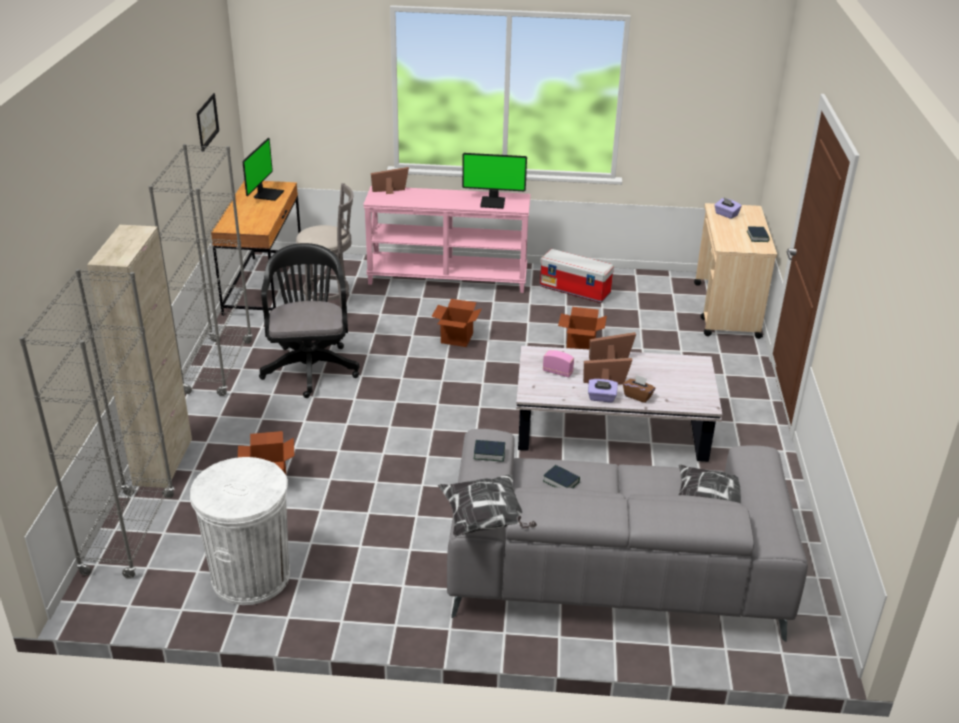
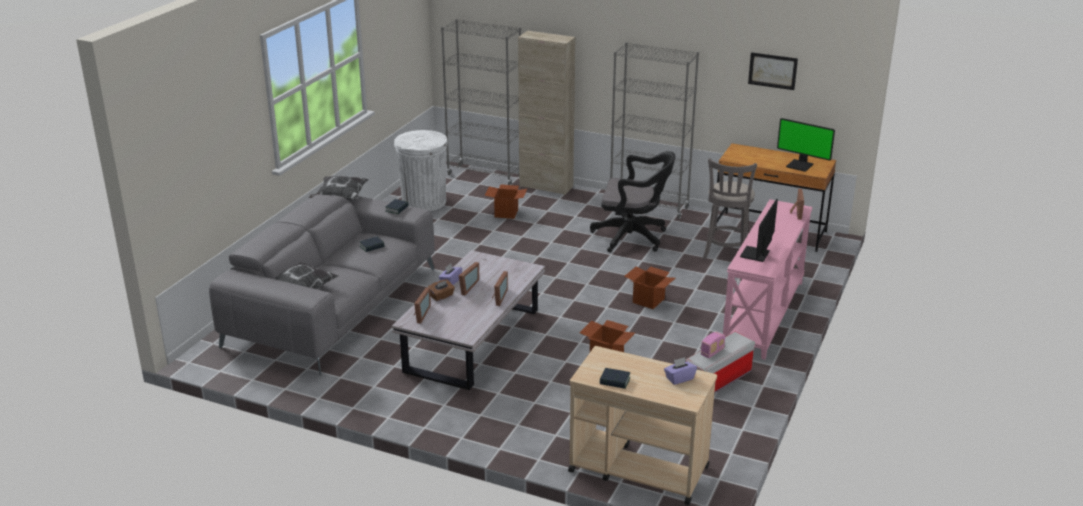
camera: 110 degrees right, 5 degrees down
radio [543,350,574,377] -> radio moved to [701,332,725,358]
none -> picture frame [413,287,431,324]

